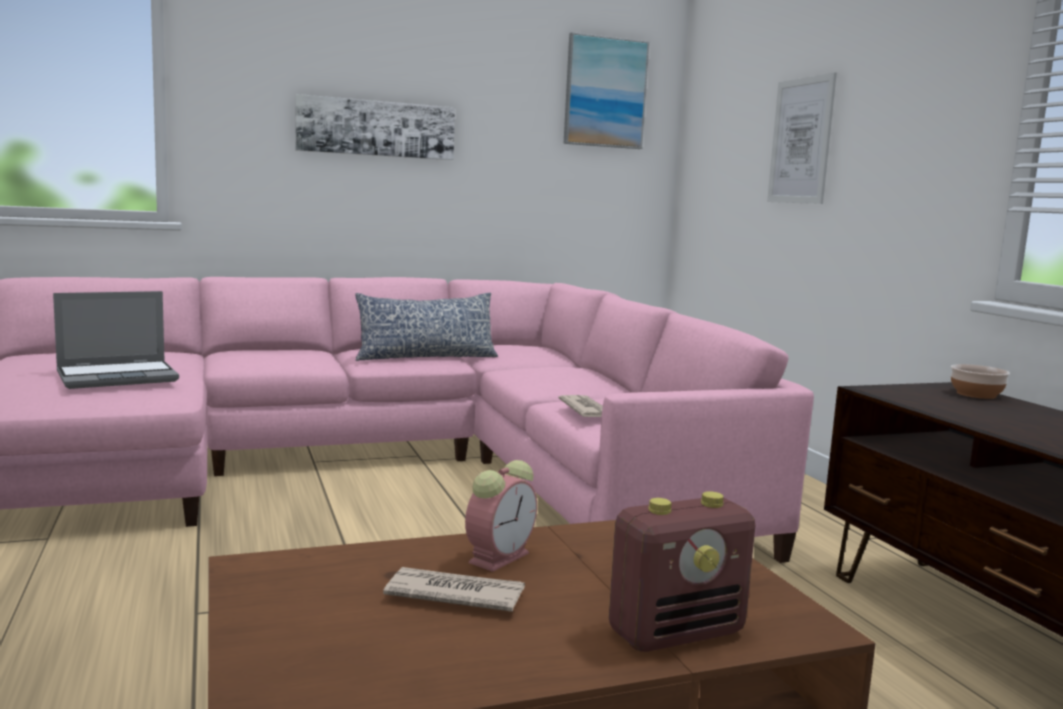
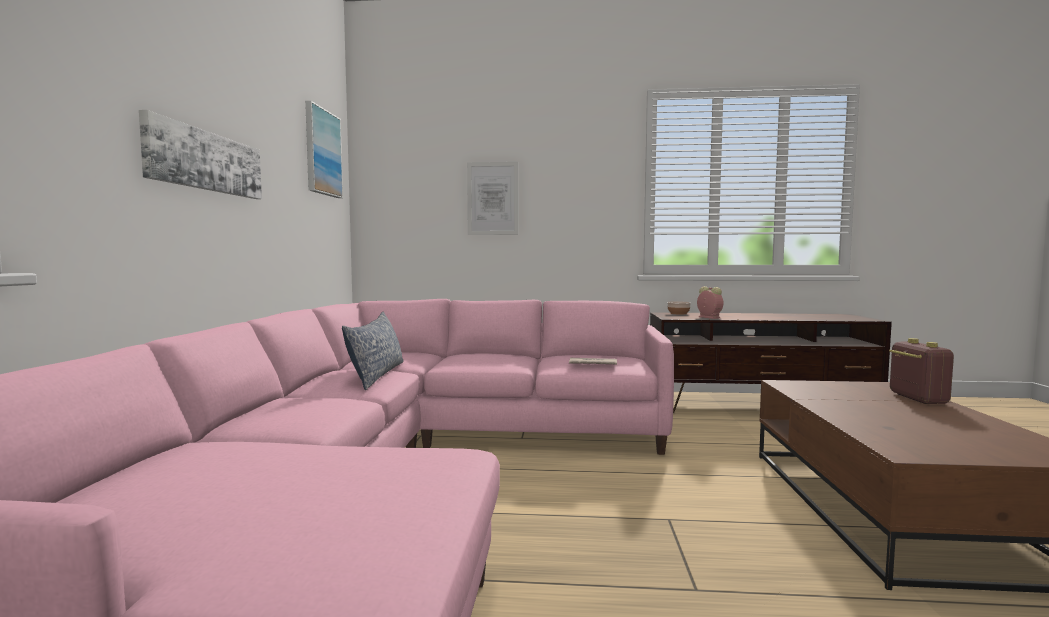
camera: 65 degrees left, 5 degrees down
laptop [53,291,179,389] -> none
newspaper [383,567,525,612] -> none
alarm clock [465,460,537,572] -> alarm clock moved to [697,286,723,319]

